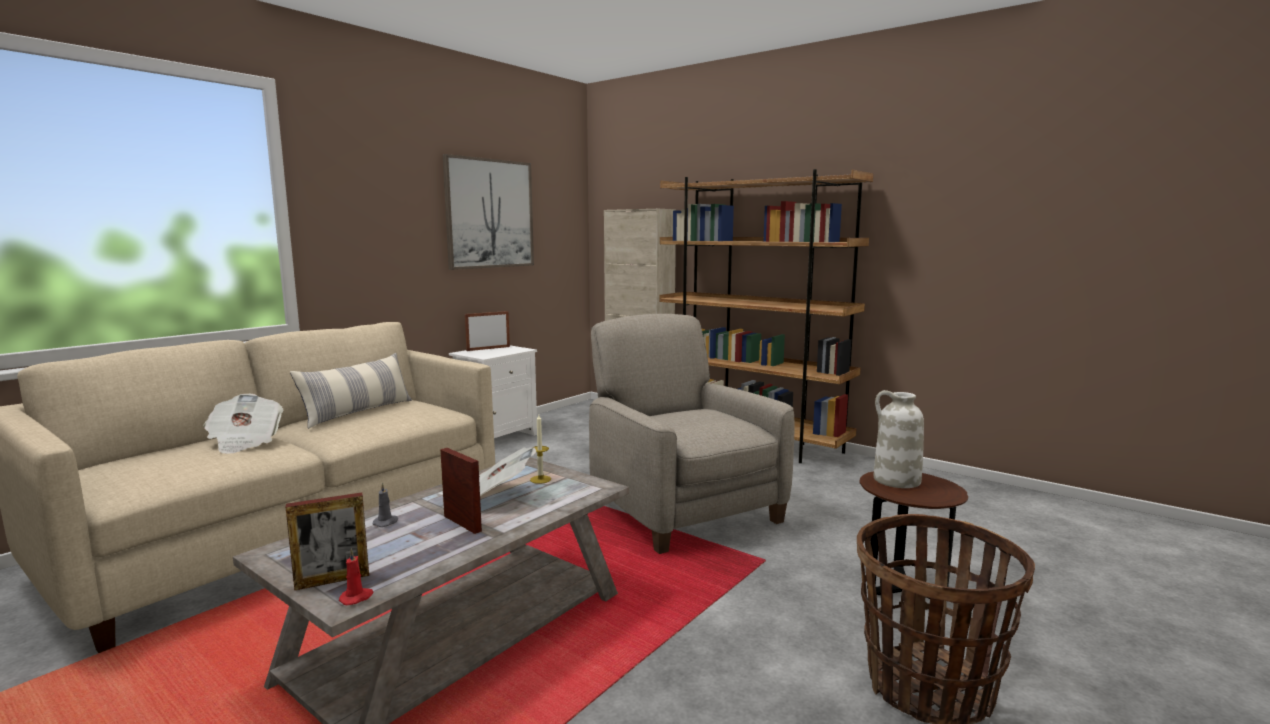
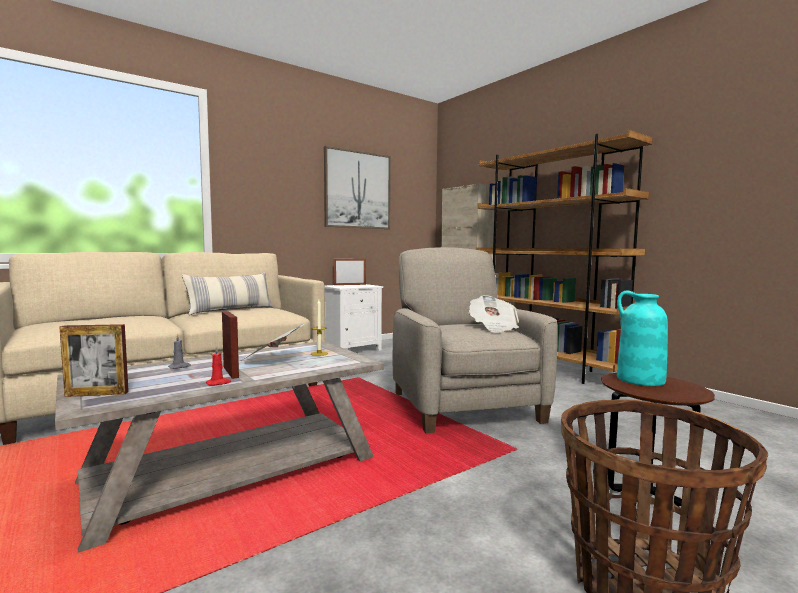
camera: 15 degrees right, 5 degrees down
newspaper [203,394,283,454] -> newspaper moved to [469,295,519,333]
red candle [339,548,374,605] -> red candle moved to [206,346,231,386]
white vase [874,390,924,488] -> turquoise vase [617,290,668,386]

